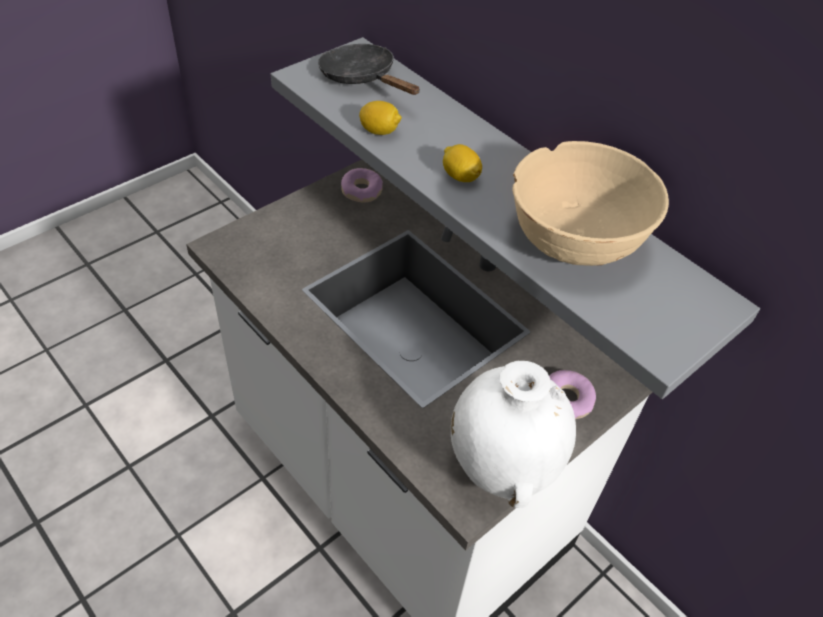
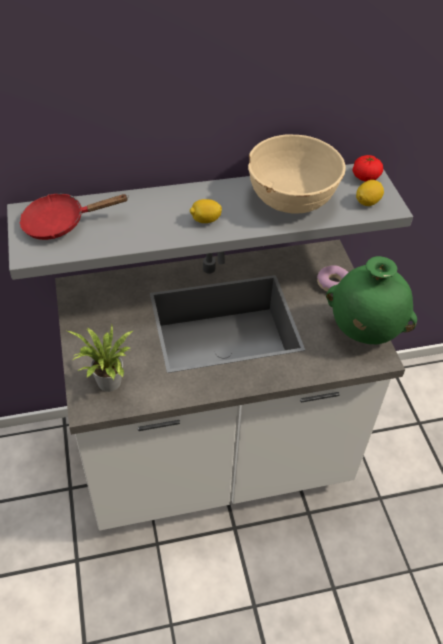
camera: 60 degrees left, 0 degrees up
black frying pan [318,44,420,95] -> red frying pan [19,194,129,240]
donut [341,168,383,203] -> none
lemon [359,101,402,135] -> lemon moved to [356,180,384,206]
white vase [451,361,576,508] -> green vase [326,256,417,344]
none -> potted plant [67,325,133,392]
none -> tomato [353,155,383,182]

